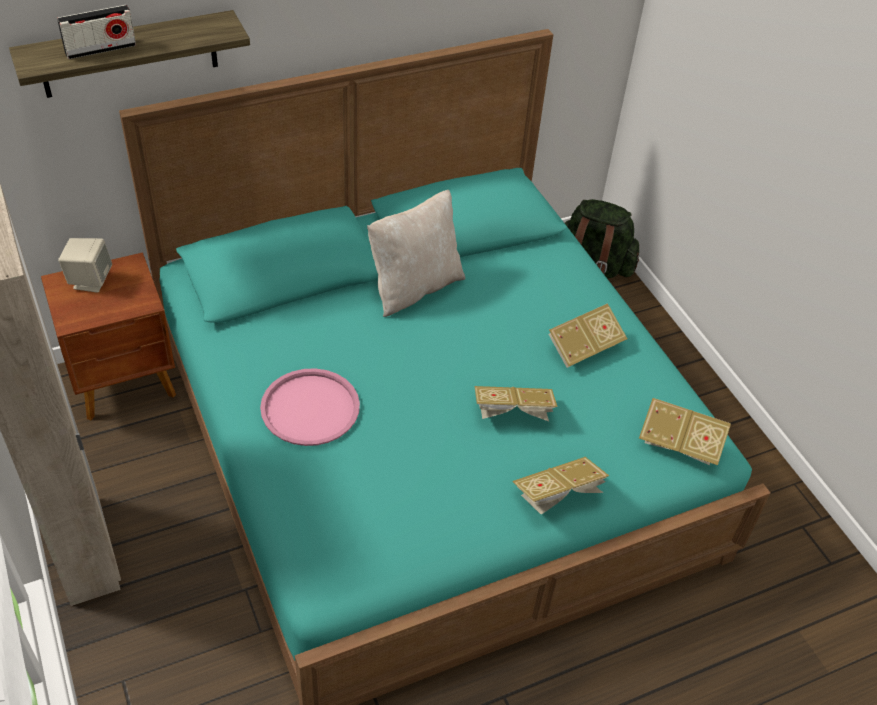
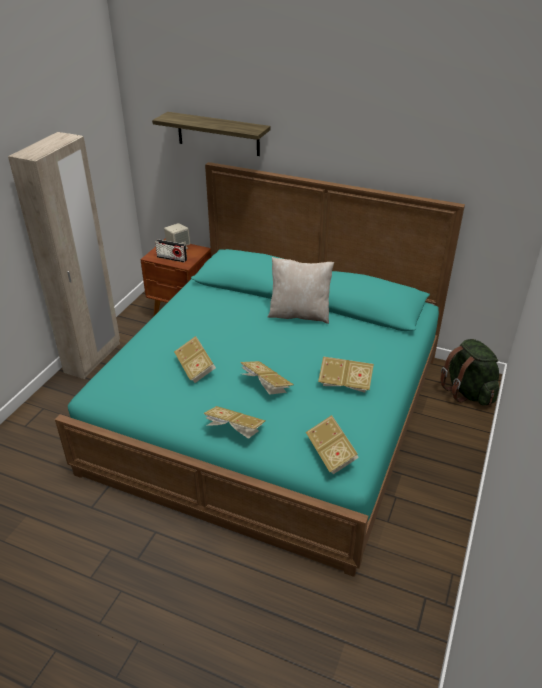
camera: 50 degrees right, 10 degrees down
radio [57,5,136,59] -> radio moved to [155,239,187,262]
pink tray [260,368,360,446] -> none
none -> book [174,336,216,383]

